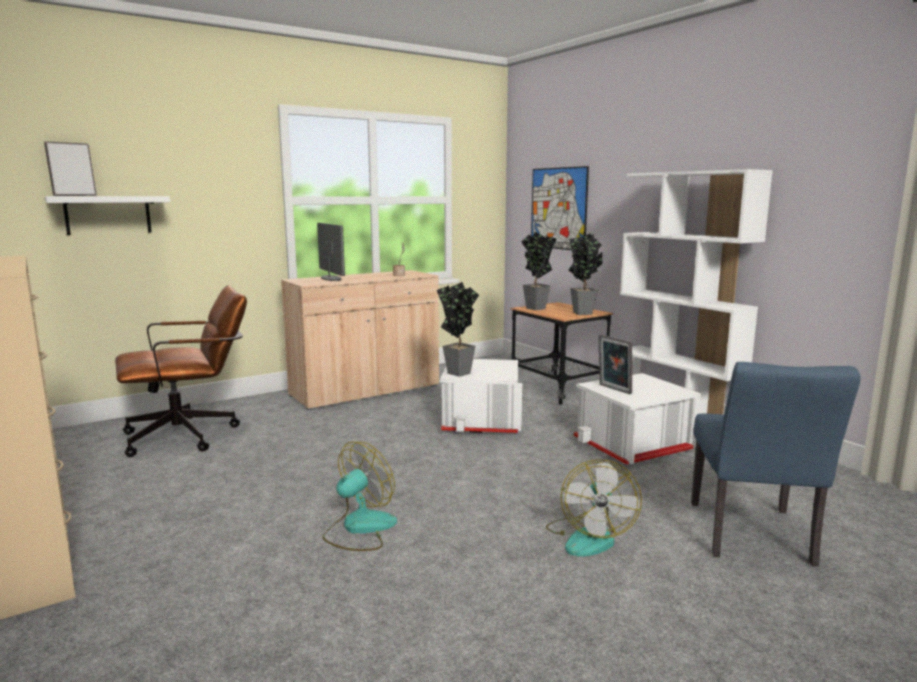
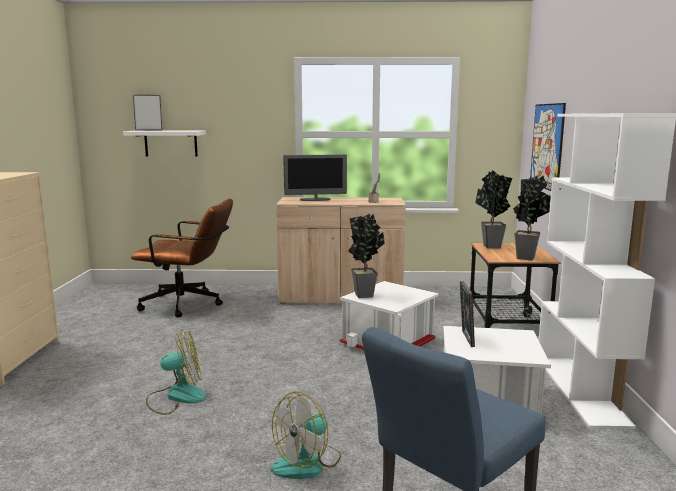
camera: 35 degrees right, 0 degrees up
monitor [317,223,345,281] -> monitor turned 75 degrees clockwise [283,154,347,201]

